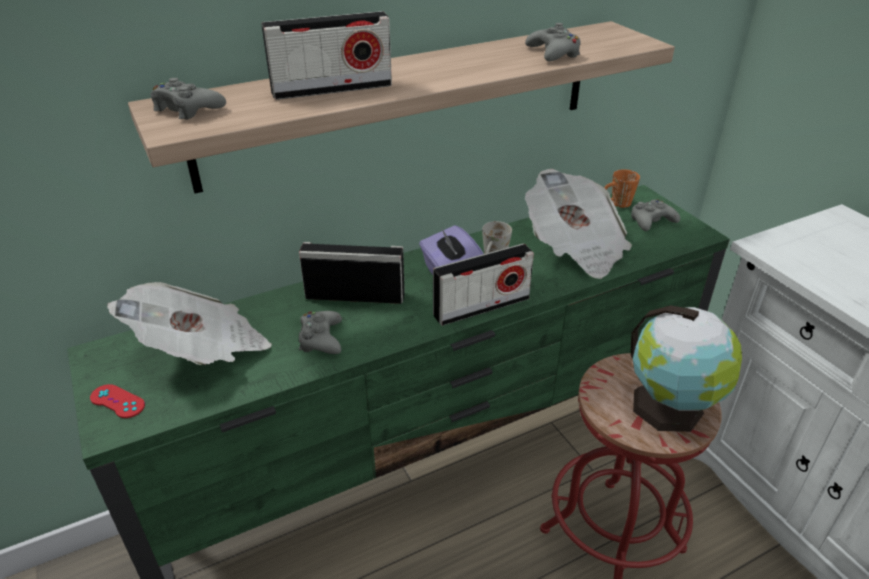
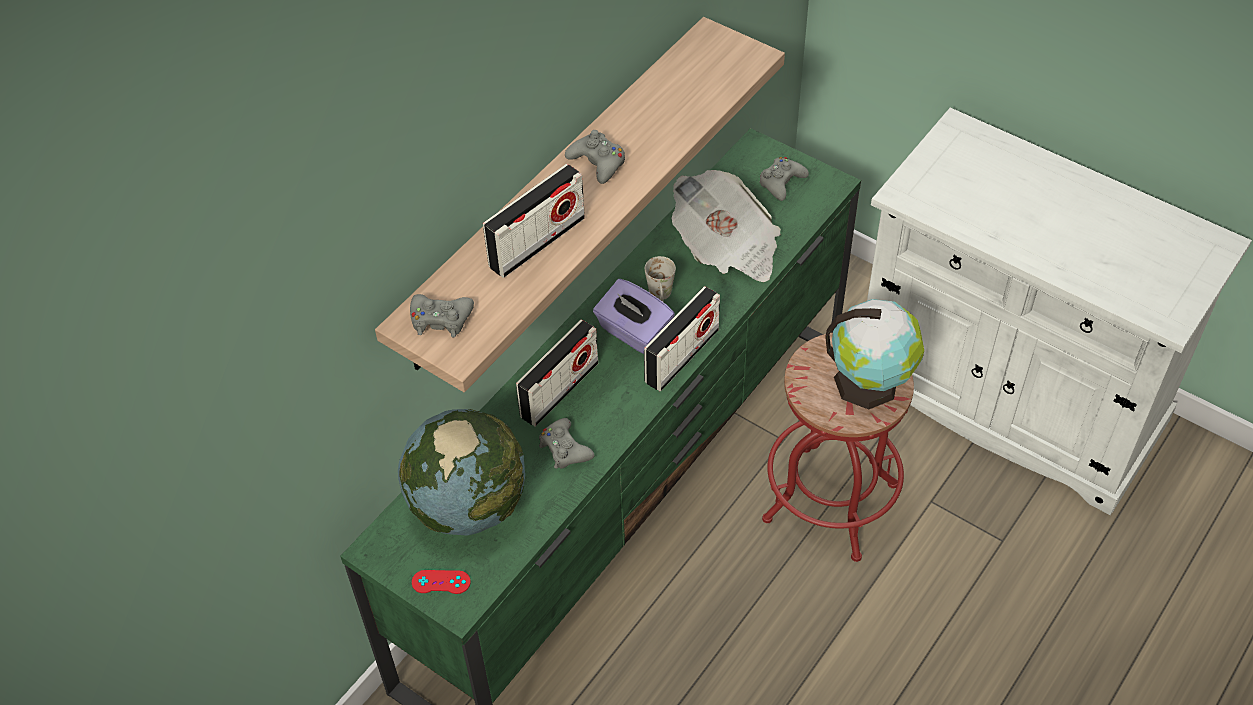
camera: 25 degrees left, 15 degrees up
newspaper [107,282,272,365] -> globe [398,409,525,536]
radio [299,242,405,304] -> radio turned 150 degrees clockwise [516,320,598,427]
grey game controller [525,23,580,61] -> grey game controller moved to [565,130,625,184]
orange mug [604,169,640,208] -> none

